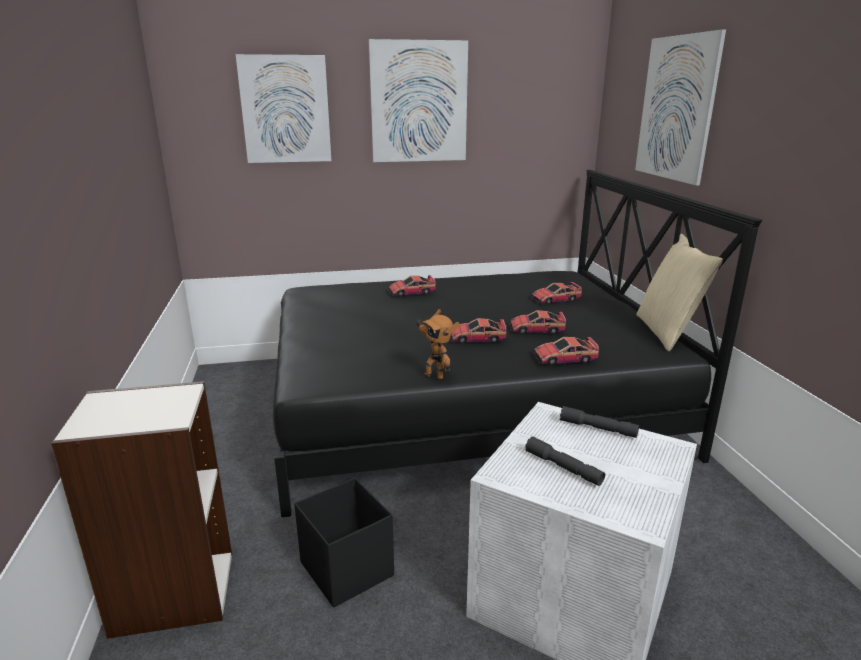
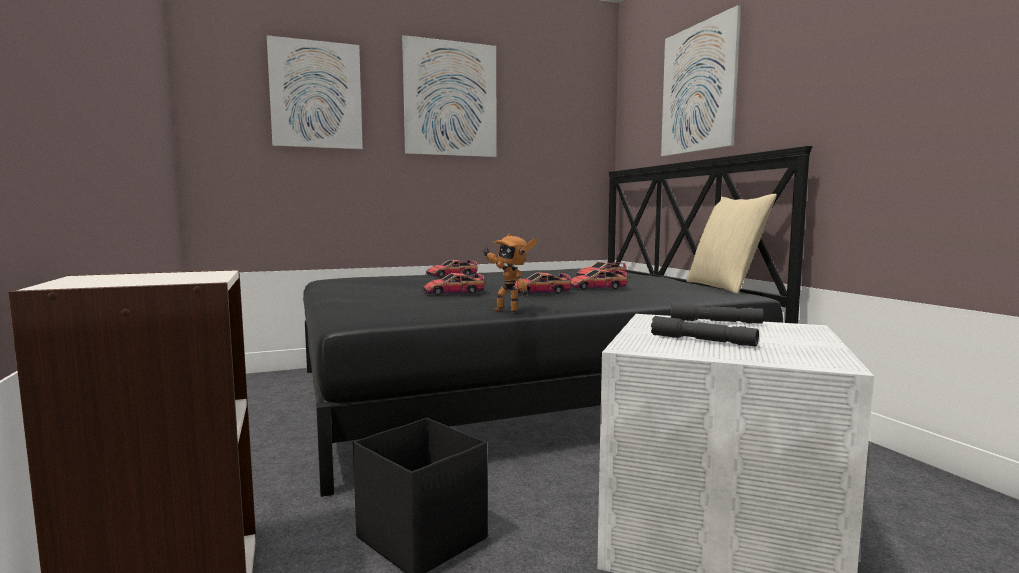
camera: 10 degrees left, 15 degrees down
toy car [533,337,599,365] -> toy car moved to [422,273,485,295]

